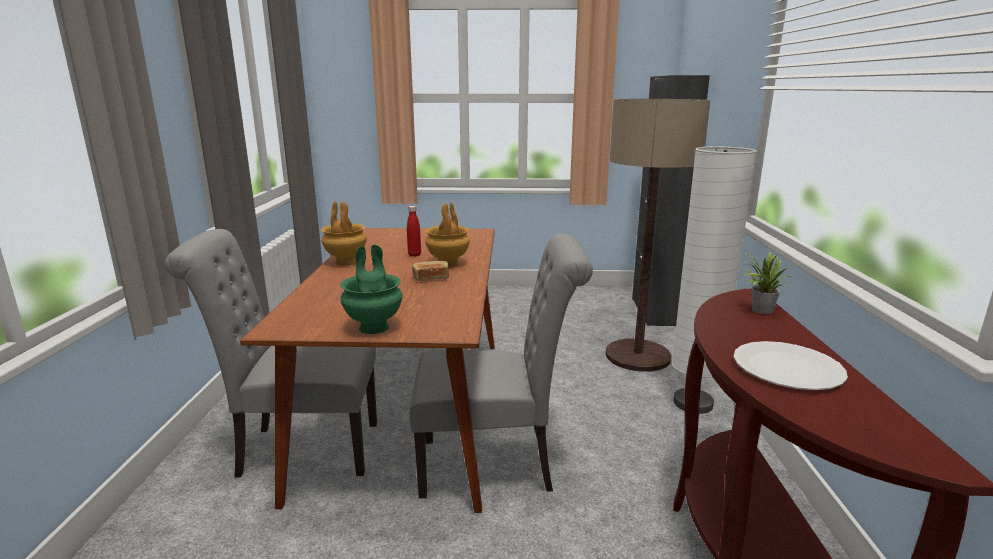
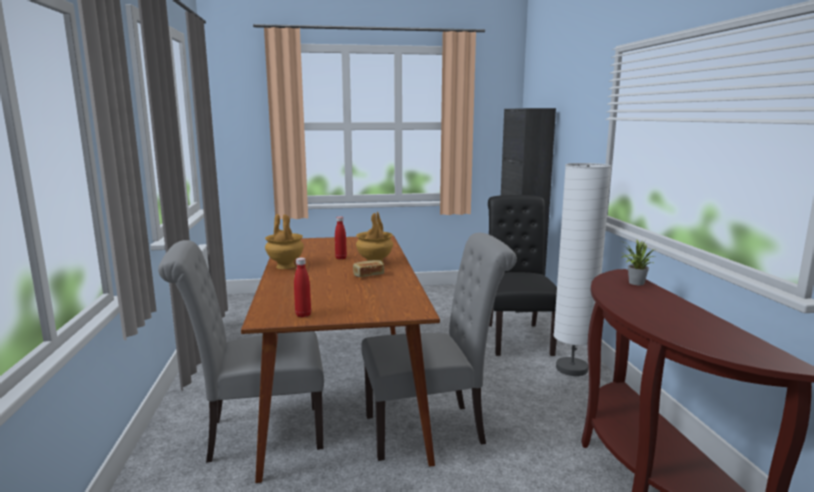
camera: 10 degrees left, 5 degrees down
green vase [340,245,402,334] -> none
floor lamp [605,99,710,372] -> black chair [488,195,557,356]
white plate [734,341,848,390] -> none
none -> red bottle [294,258,311,317]

